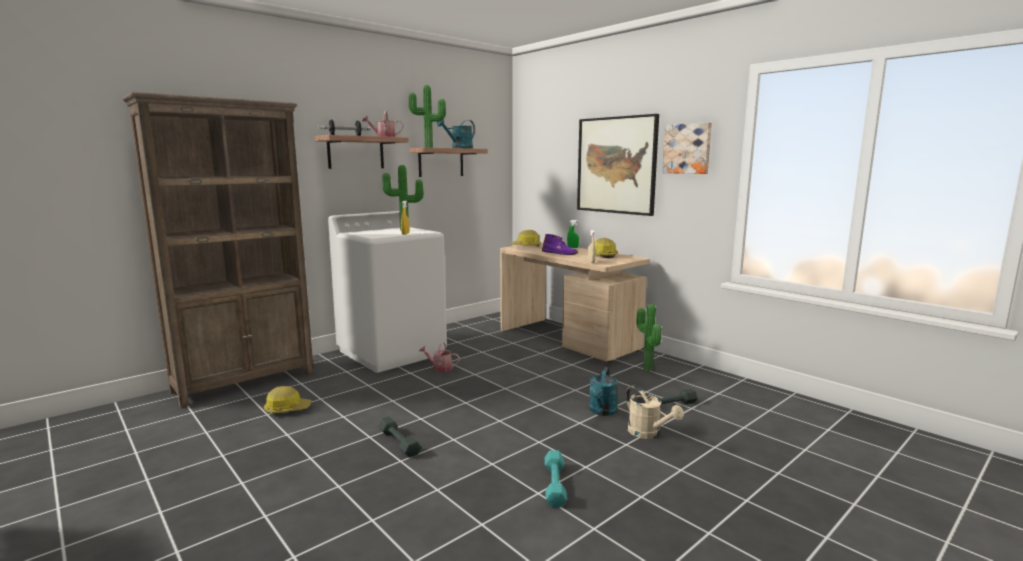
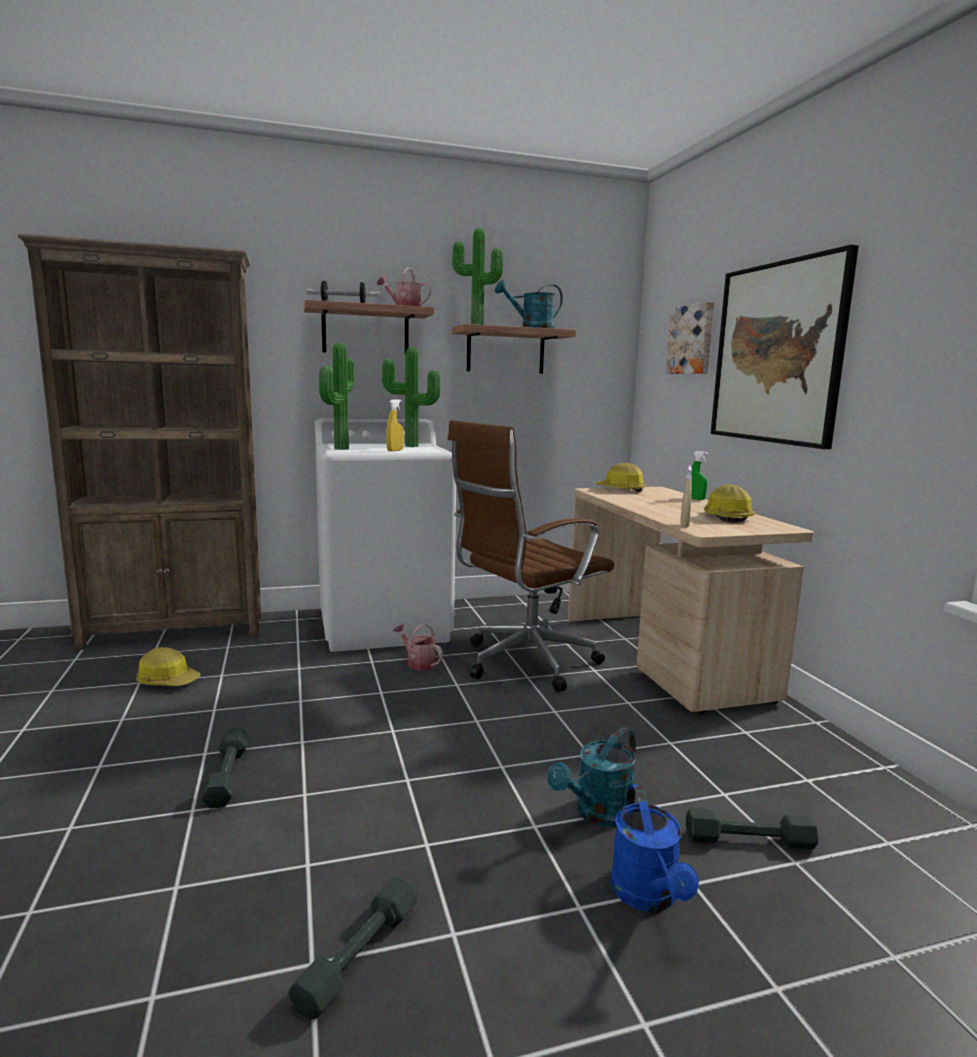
camera: 25 degrees right, 0 degrees up
purple boot [542,234,578,255] -> none
turquoise dumbbell [545,450,567,508] -> grey dumbbell [288,876,418,1020]
beige watering can [626,385,684,439] -> blue watering can [610,784,699,912]
potted plant [636,304,662,371] -> potted plant moved to [319,343,354,450]
picture [662,122,712,174] -> picture moved to [666,302,715,374]
none -> brown office chair [448,420,614,692]

